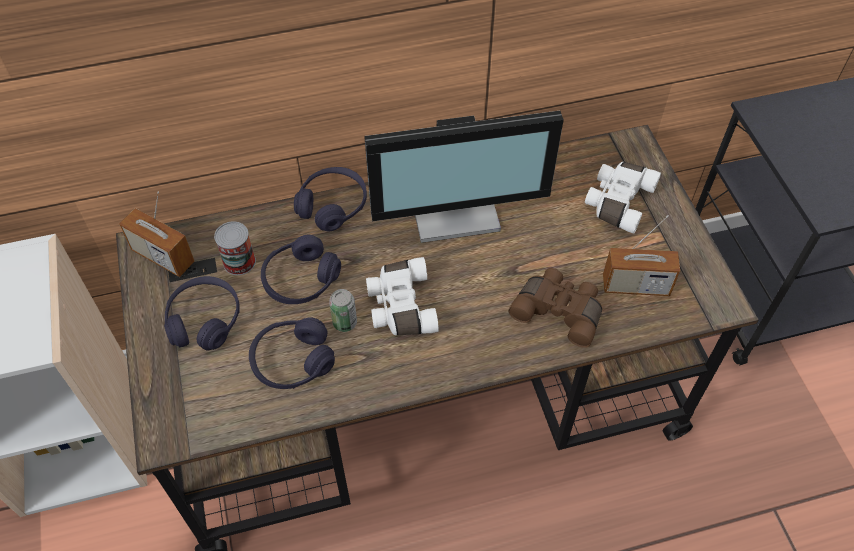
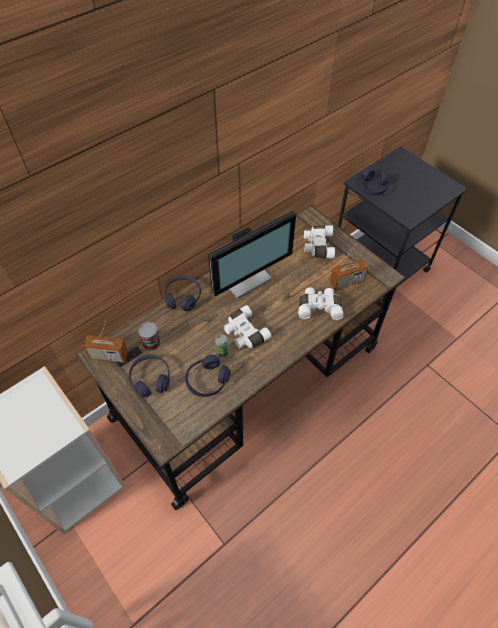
camera: 25 degrees left, 0 degrees up
purple headphones [261,235,341,304] -> purple headphones moved to [357,167,389,196]
brown binoculars [508,268,602,348] -> white binoculars [298,288,343,320]

